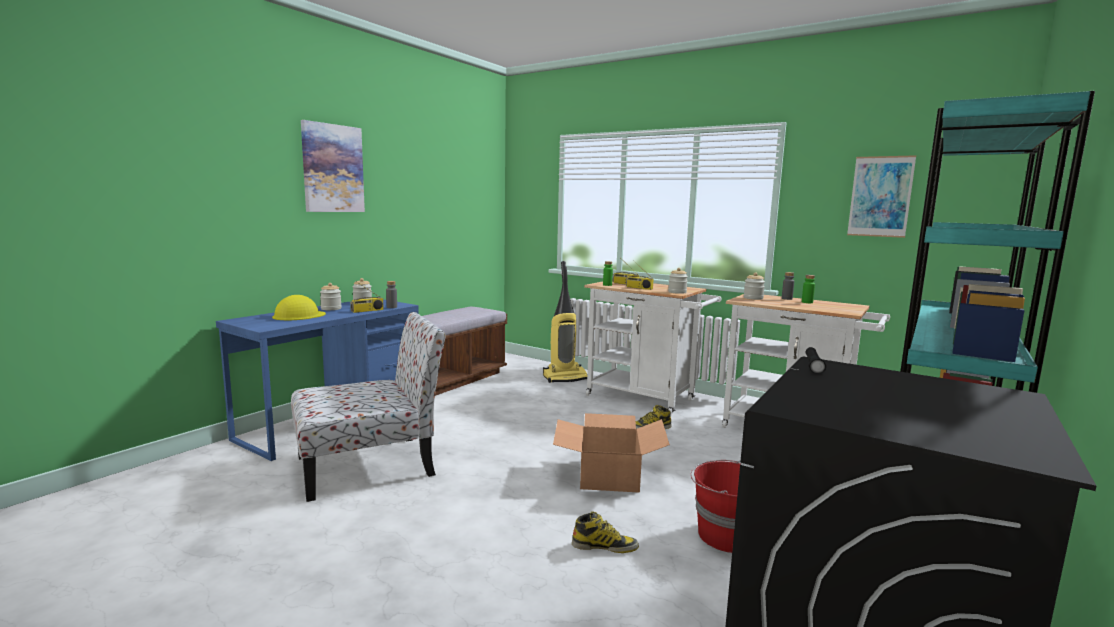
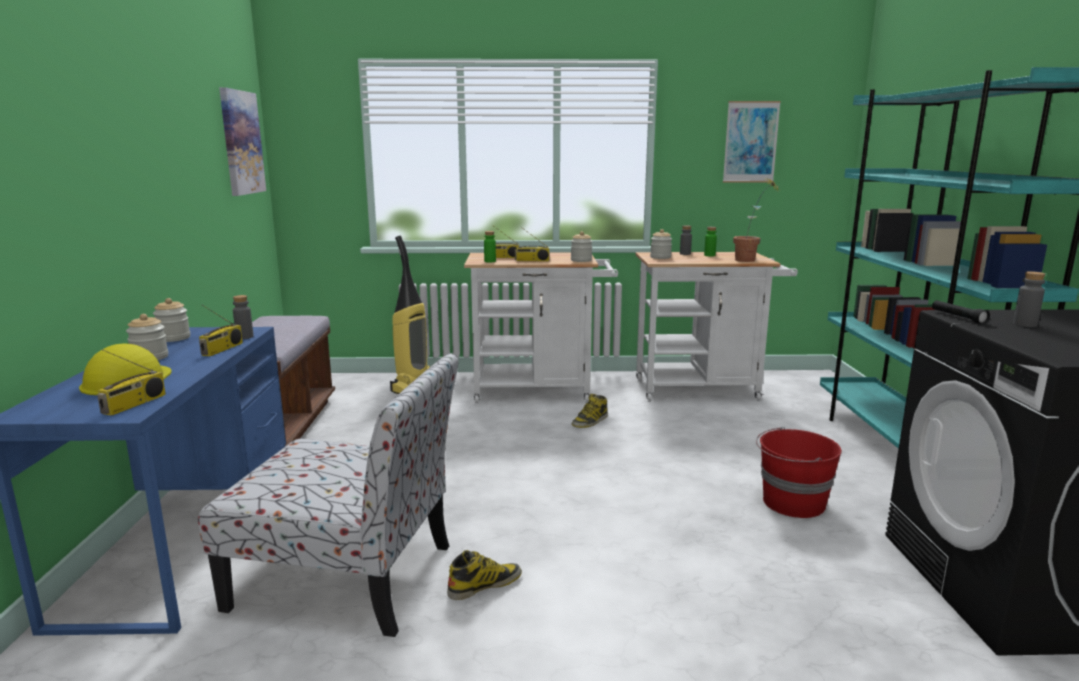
camera: 35 degrees left, 5 degrees up
chair [291,312,445,502] -> chair turned 75 degrees clockwise [198,353,459,637]
picture [301,120,365,212] -> picture moved to [219,87,266,196]
cardboard box [553,413,670,493] -> none
boot [572,511,639,553] -> boot moved to [447,550,522,600]
none -> radio [97,349,166,416]
none -> potted plant [733,177,778,262]
none -> grey bottle [1013,271,1046,327]

